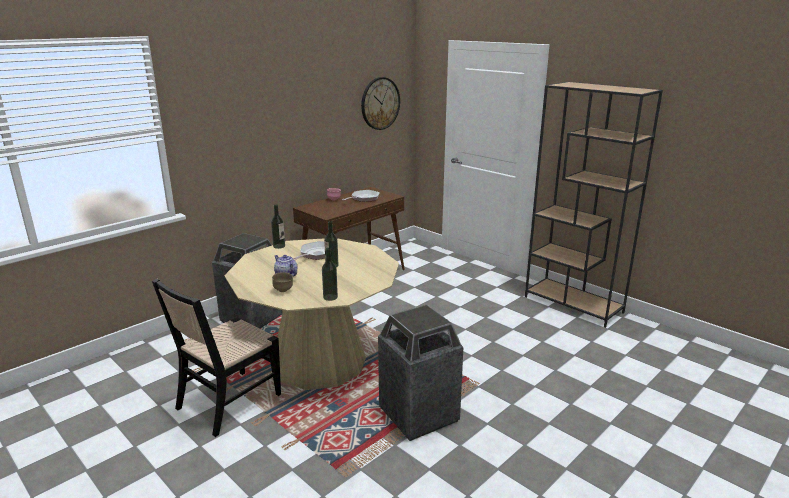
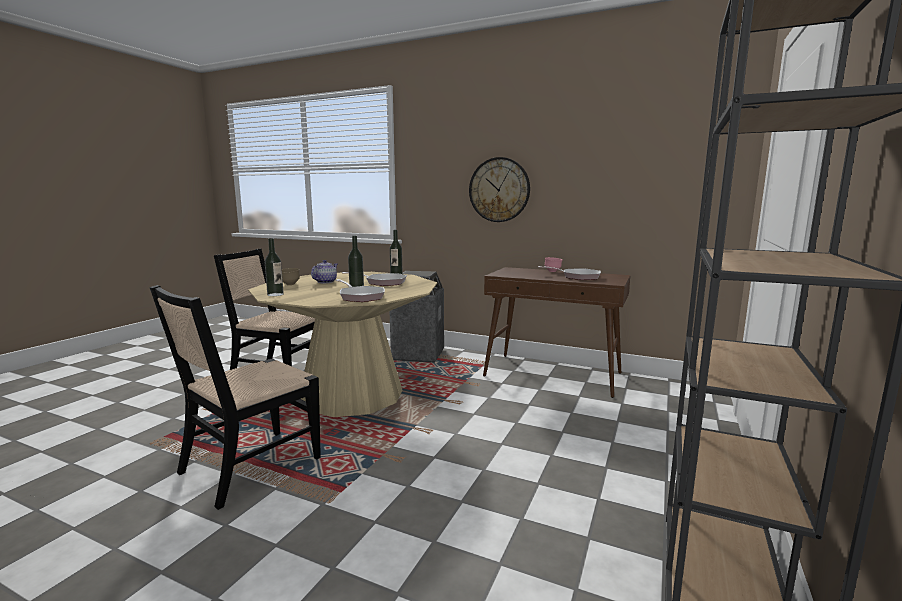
camera: 70 degrees right, 10 degrees down
wall clock [361,77,400,130] -> wall clock moved to [469,157,530,222]
trash can [378,305,463,441] -> chair [150,285,321,510]
none -> frying pan [335,279,385,302]

